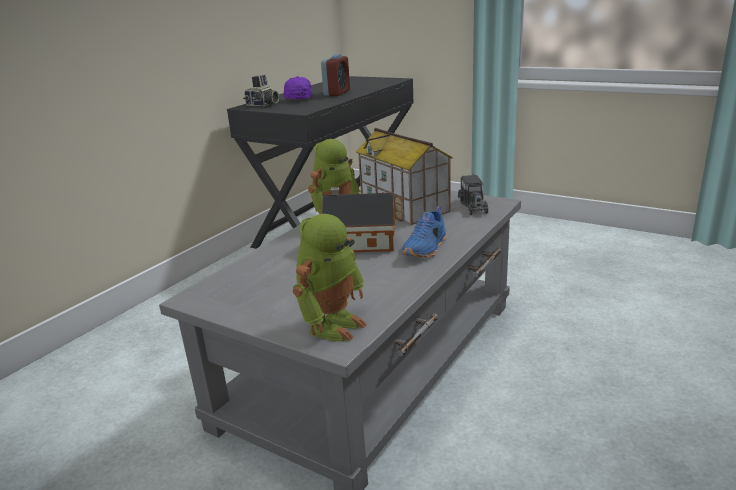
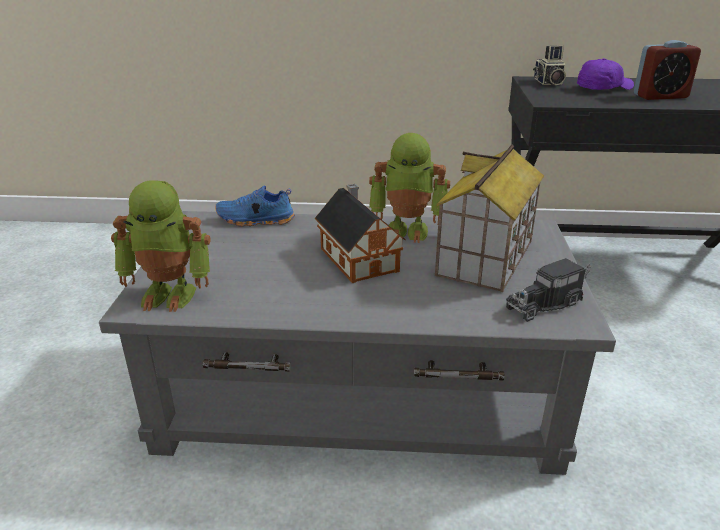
camera: 60 degrees right, 5 degrees up
blue shoe [402,206,446,258] -> blue shoe moved to [215,185,295,227]

